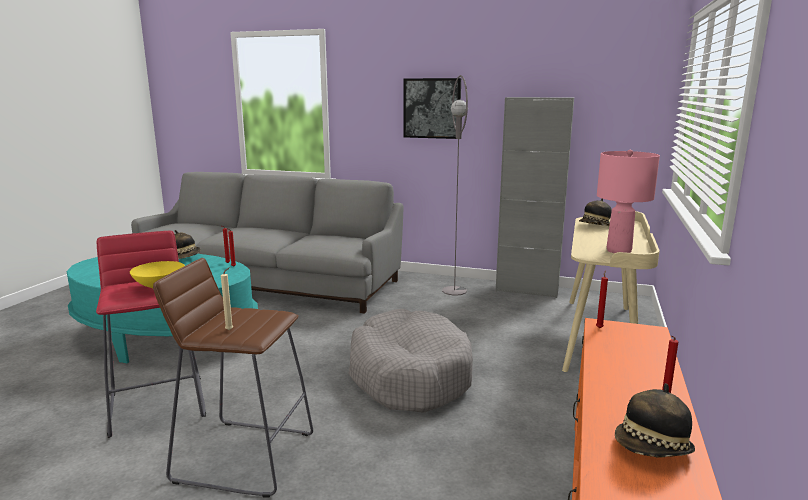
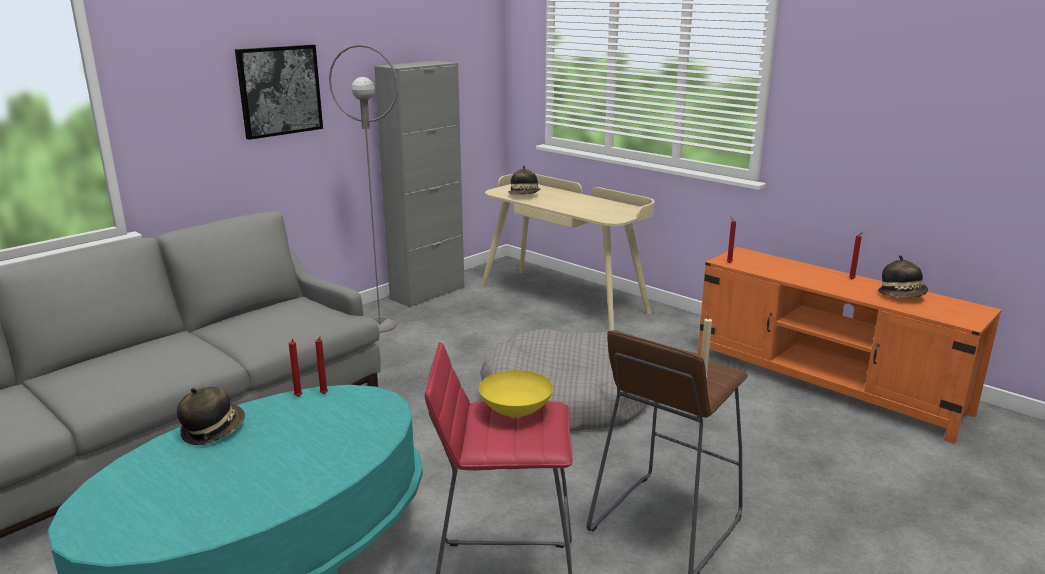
camera: 65 degrees left, 5 degrees up
pink table lamp [597,150,660,253] -> none

